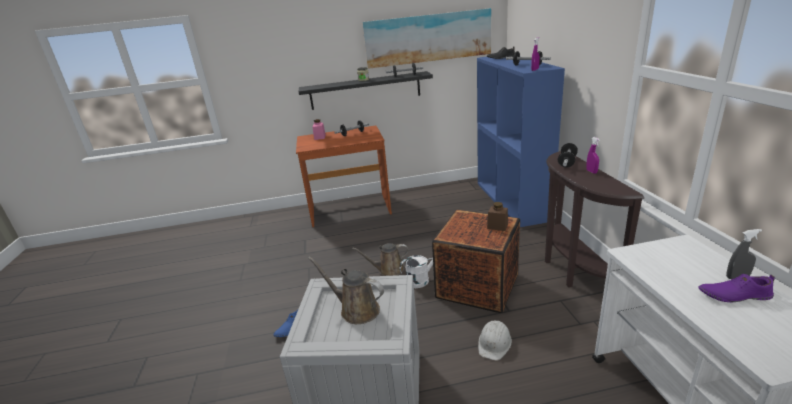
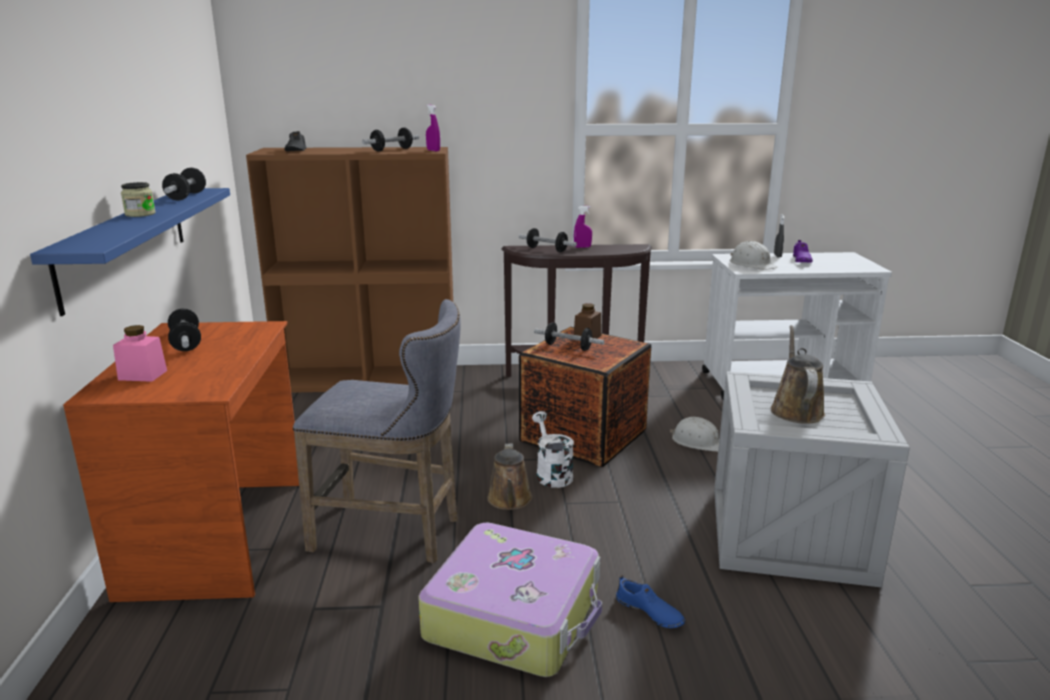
camera: 85 degrees left, 5 degrees down
black shelf [298,71,433,110] -> blue shelf [30,188,230,316]
brown watering can [308,257,384,324] -> brown watering can turned 150 degrees clockwise [770,325,825,424]
picture [363,8,491,69] -> none
blue bookcase [477,57,565,227] -> brown bookcase [246,147,453,393]
none -> grey stool [293,299,461,564]
none -> suitcase [418,522,602,677]
none -> dumbbell [534,322,605,351]
none -> white hard hat [730,241,778,270]

